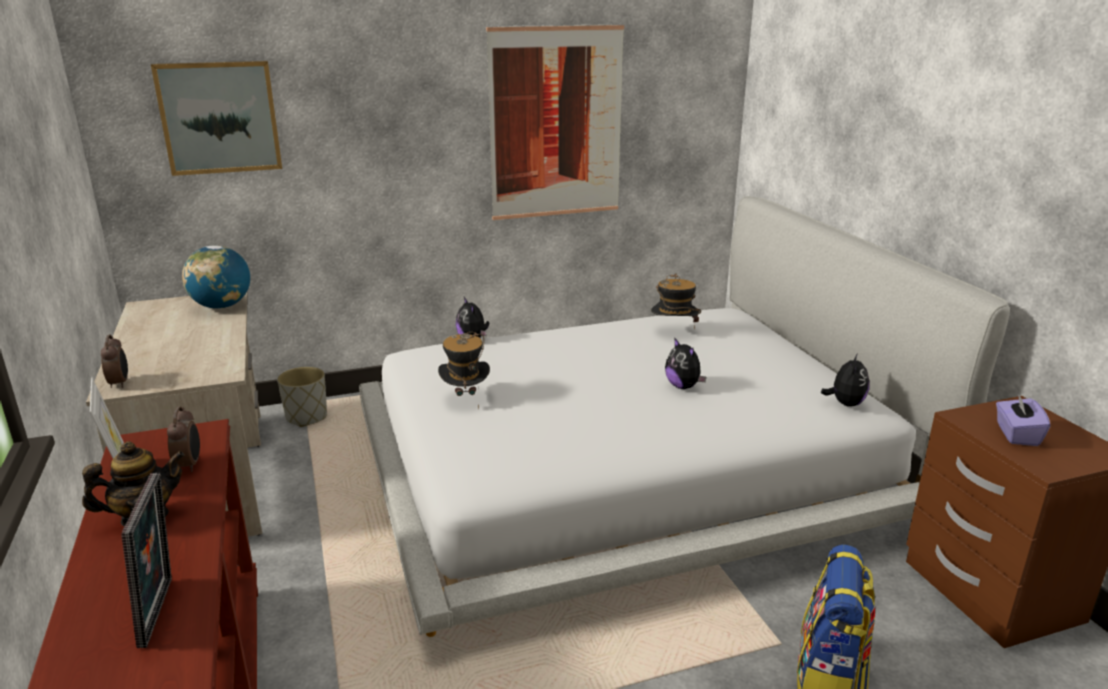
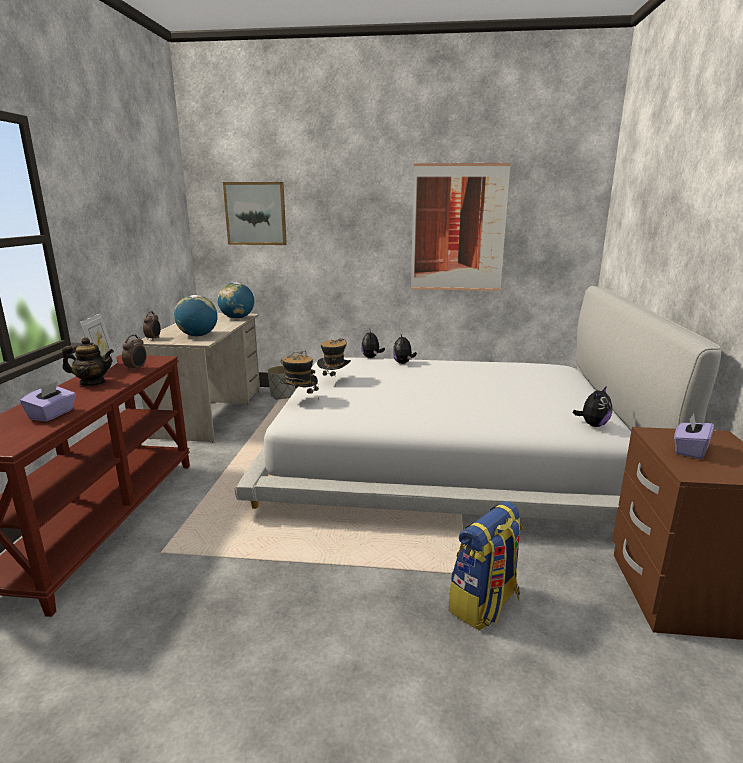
camera: 25 degrees right, 5 degrees down
picture frame [121,473,172,648] -> purple tissue box [20,381,76,422]
hat [651,273,701,330] -> hat moved to [279,351,319,394]
plush toy [665,337,706,389] -> plush toy moved to [393,335,417,364]
none -> globe [174,295,218,337]

